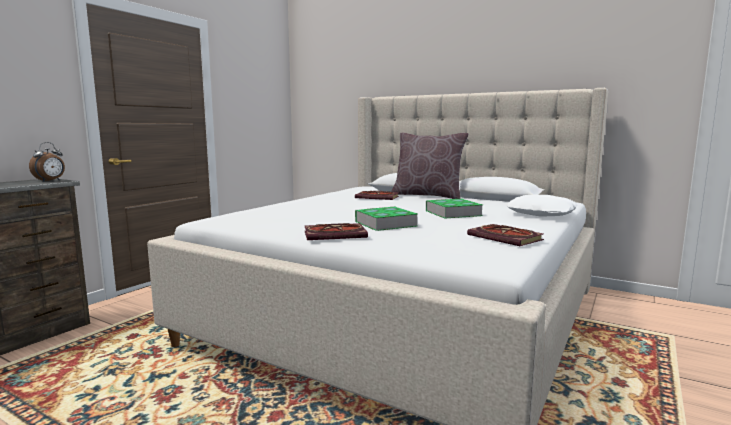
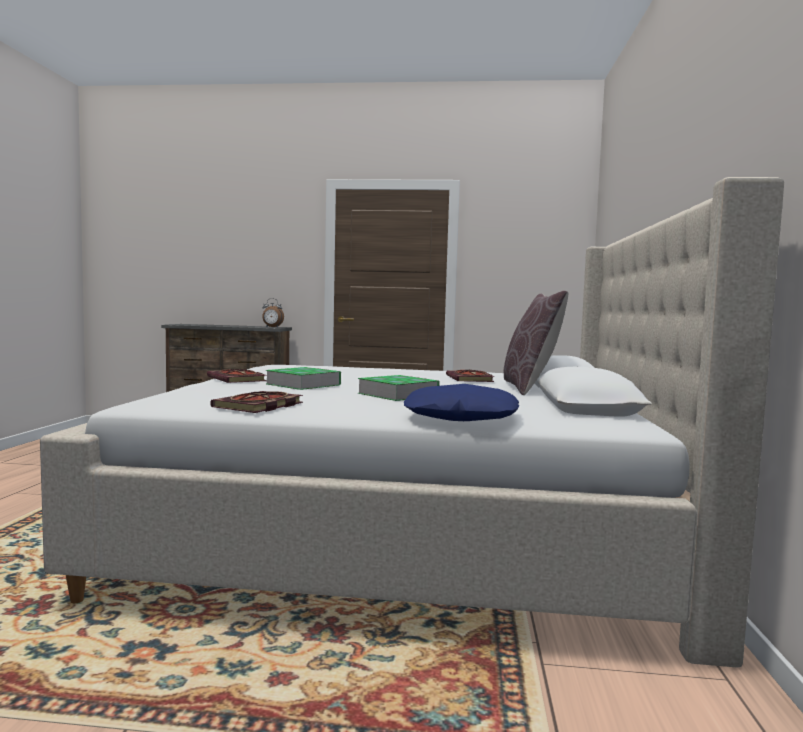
camera: 65 degrees right, 5 degrees down
white pillow [506,195,578,216] -> blue pillow [404,384,519,421]

